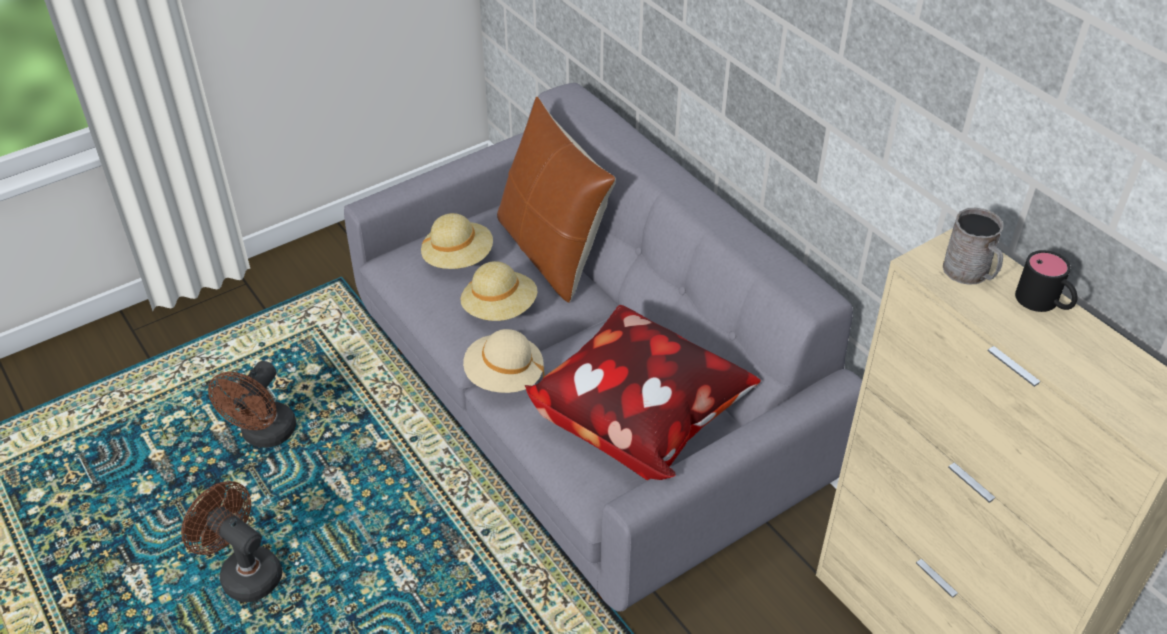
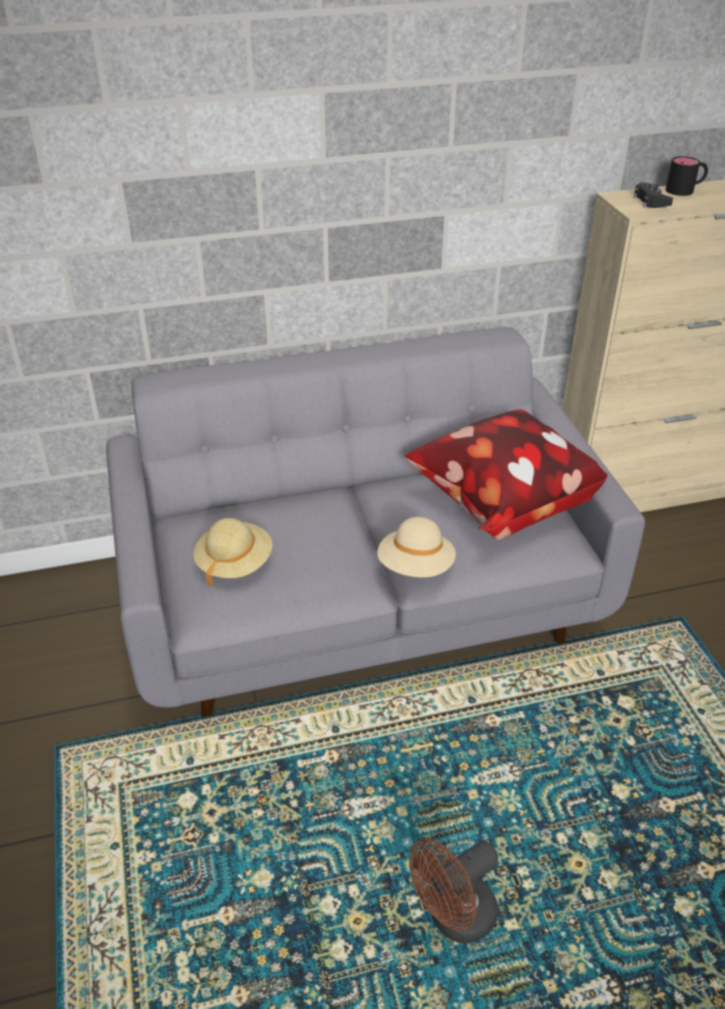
camera: 70 degrees left, 5 degrees down
brown fan [208,361,296,448] -> none
beige hat [460,261,538,321] -> none
brown pillow [497,97,616,303] -> none
grey mug [943,208,1003,285] -> black game controller [633,182,673,208]

